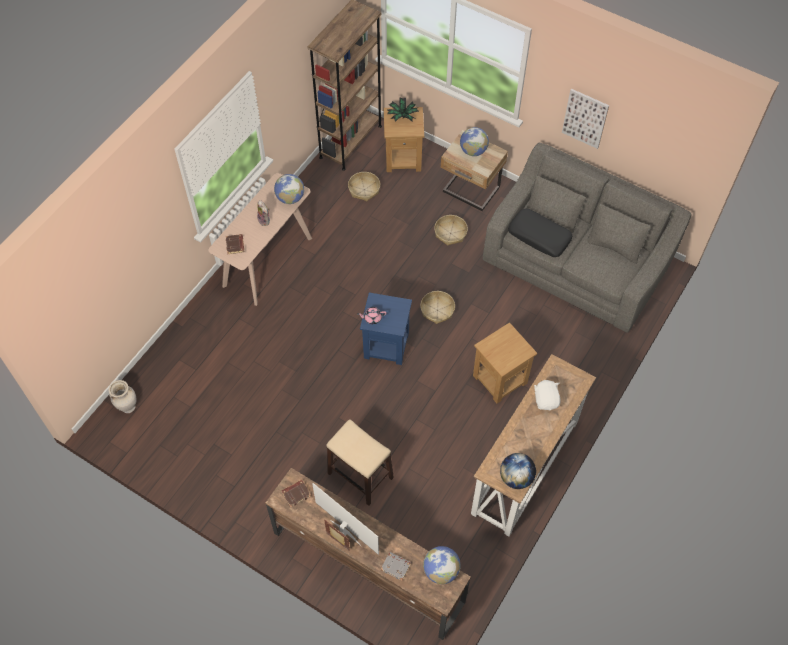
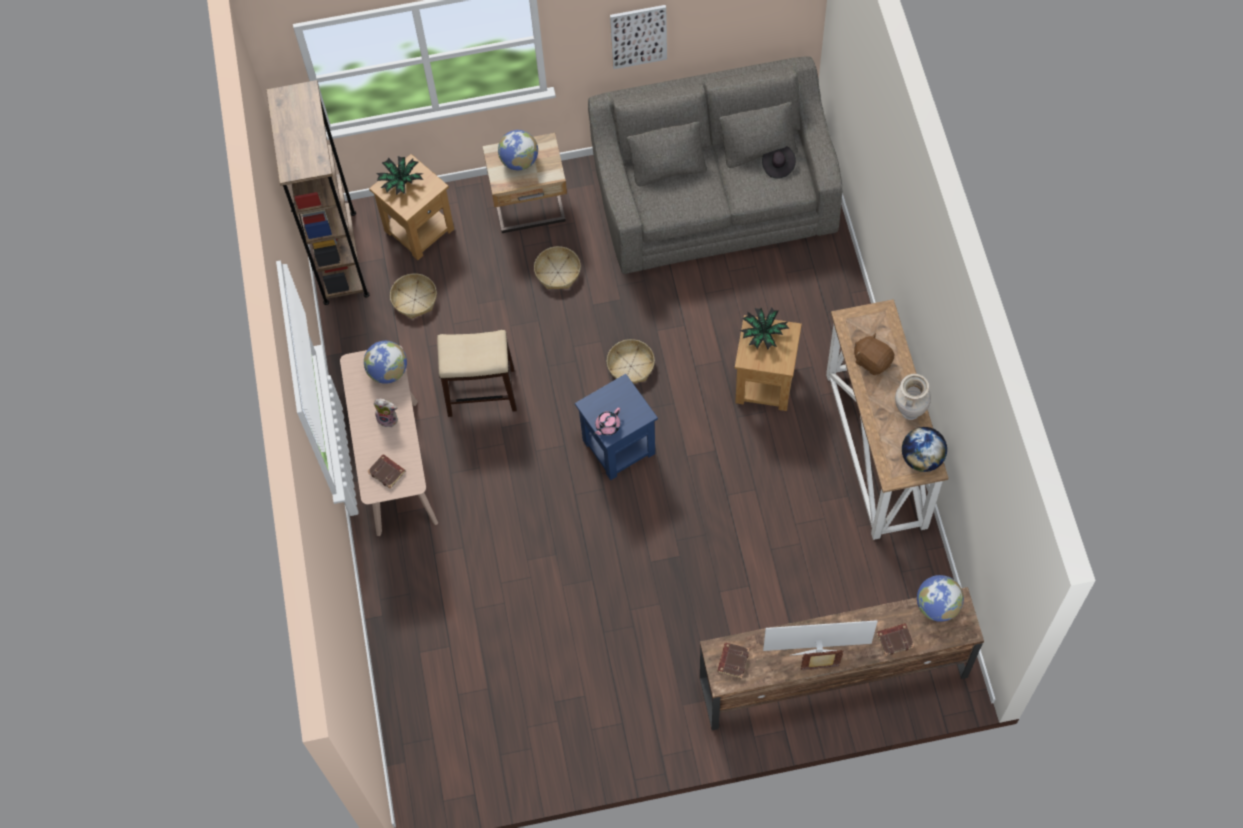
camera: 40 degrees left, 5 degrees up
beige vase [108,380,137,413] -> beige vase moved to [895,374,931,420]
stool [326,419,394,506] -> stool moved to [437,330,517,417]
grey book [381,552,411,580] -> brown book [877,623,914,656]
black pillow [508,209,573,257] -> none
white plush toy [534,380,561,410] -> brown plush toy [854,333,895,375]
none -> potted plant [740,308,789,350]
none -> black hat [762,146,796,179]

